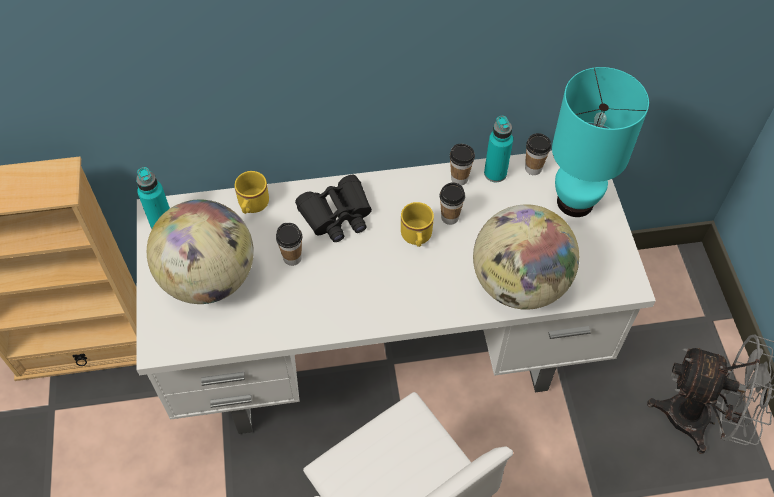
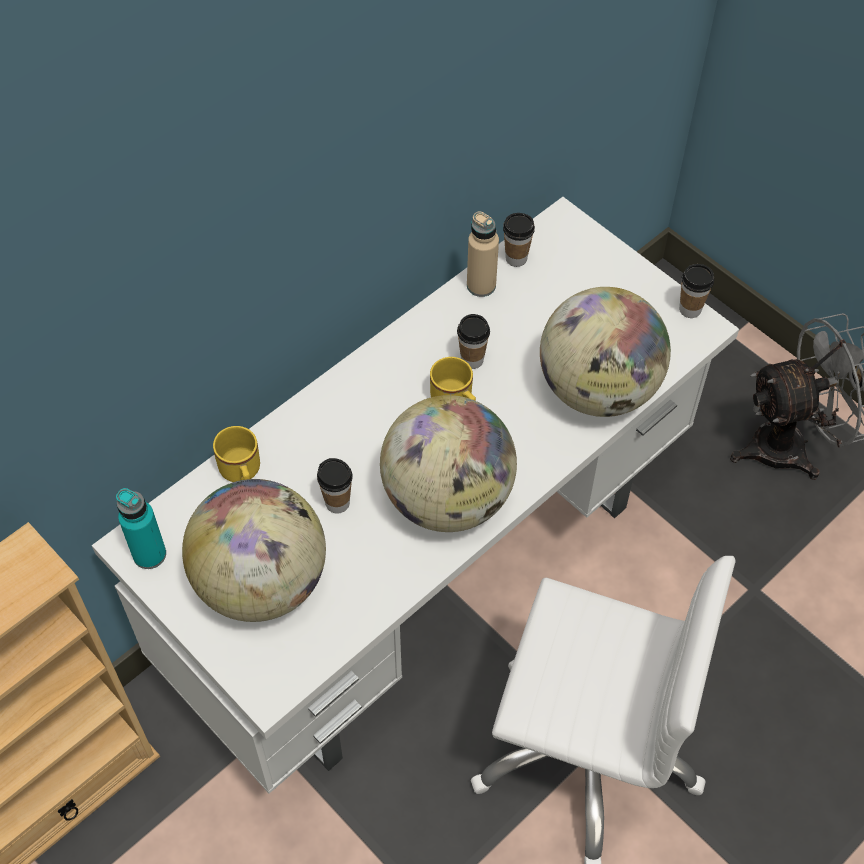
camera: 35 degrees left, 0 degrees up
black binoculars [295,175,372,242] -> none
cup [450,144,475,185] -> cup moved to [679,264,714,318]
turquoise bottle [484,116,513,182] -> beige bottle [467,211,499,297]
turquoise table lamp [552,67,649,217] -> none
none -> globe [380,395,517,532]

